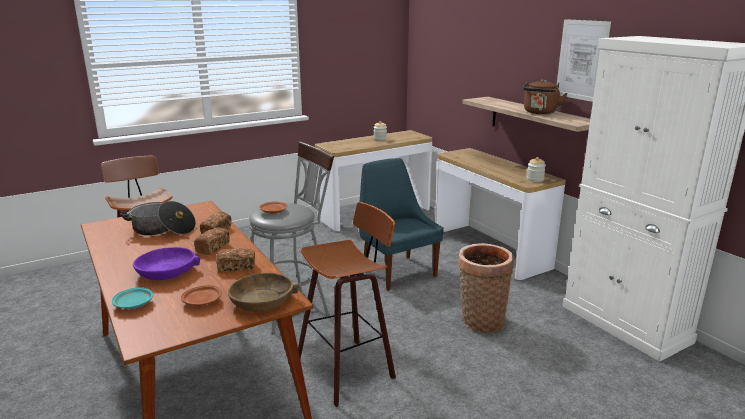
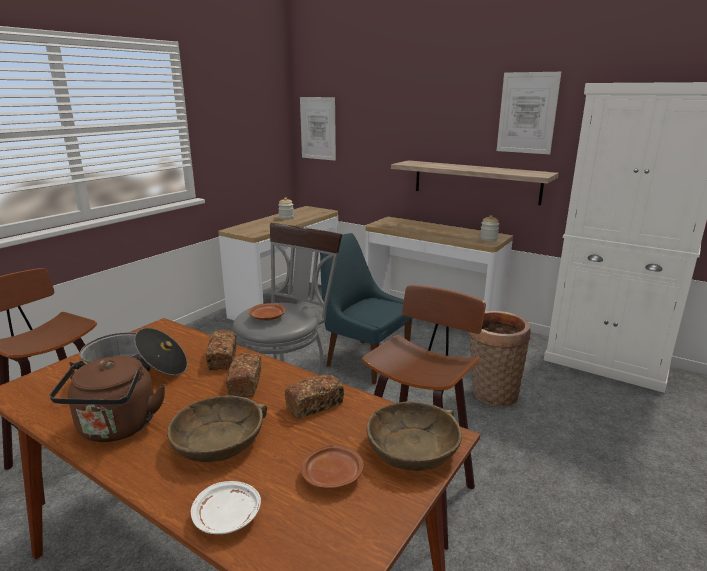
camera: 25 degrees left, 0 degrees up
turquoise plate [112,287,153,309] -> white plate [191,481,261,534]
purple bowl [133,247,200,280] -> brown bowl [167,395,267,462]
brown kettle [523,79,568,114] -> brown kettle moved to [49,356,166,442]
none -> picture [300,97,336,161]

